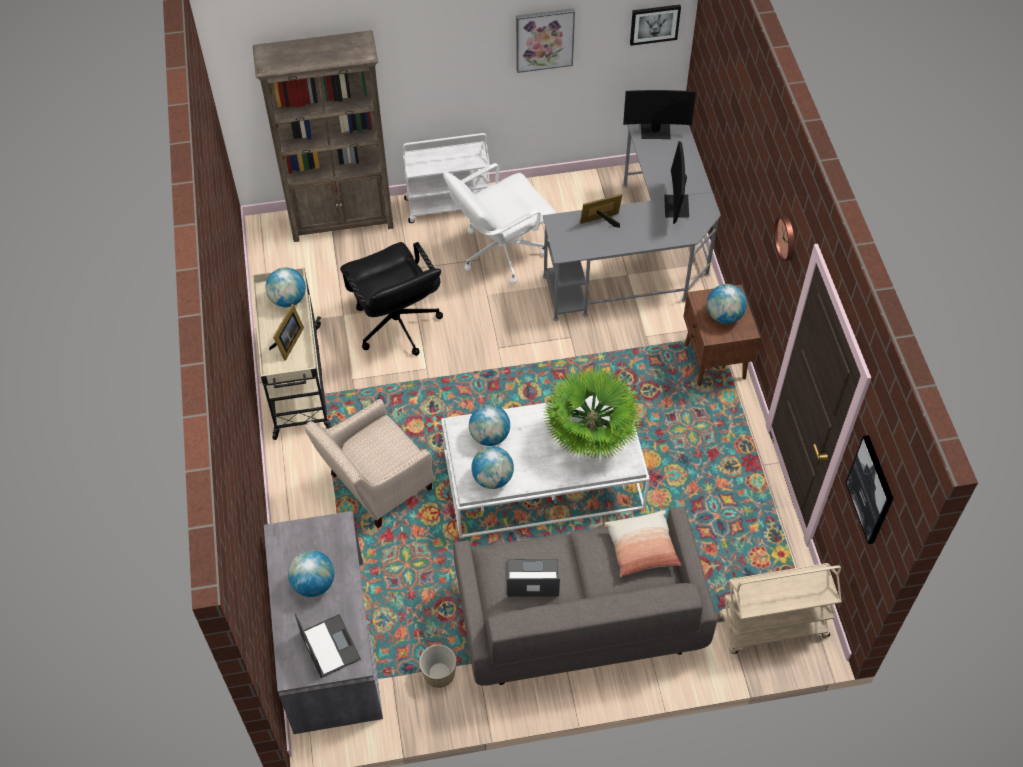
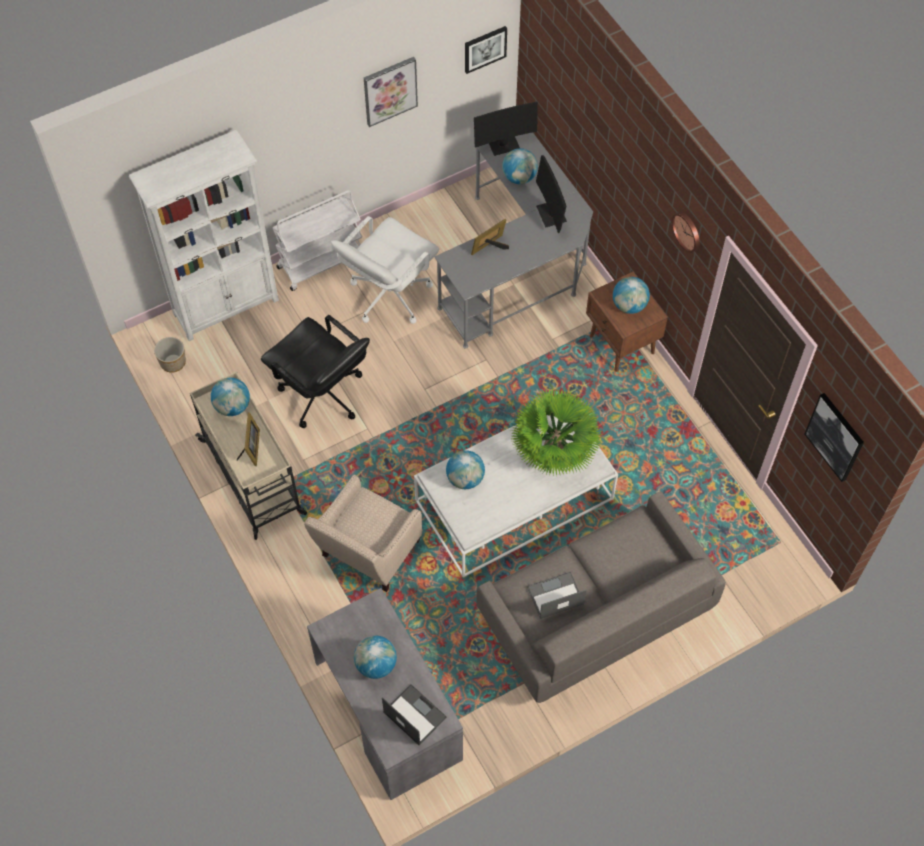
camera: 20 degrees left, 5 degrees up
brown bookcase [253,30,394,242] -> white bookcase [129,130,279,341]
planter [419,644,456,688] -> planter moved to [154,337,186,373]
globe [471,447,514,489] -> globe moved to [502,148,538,184]
pillow [604,510,682,577] -> none
beige cart [719,563,842,654] -> none

